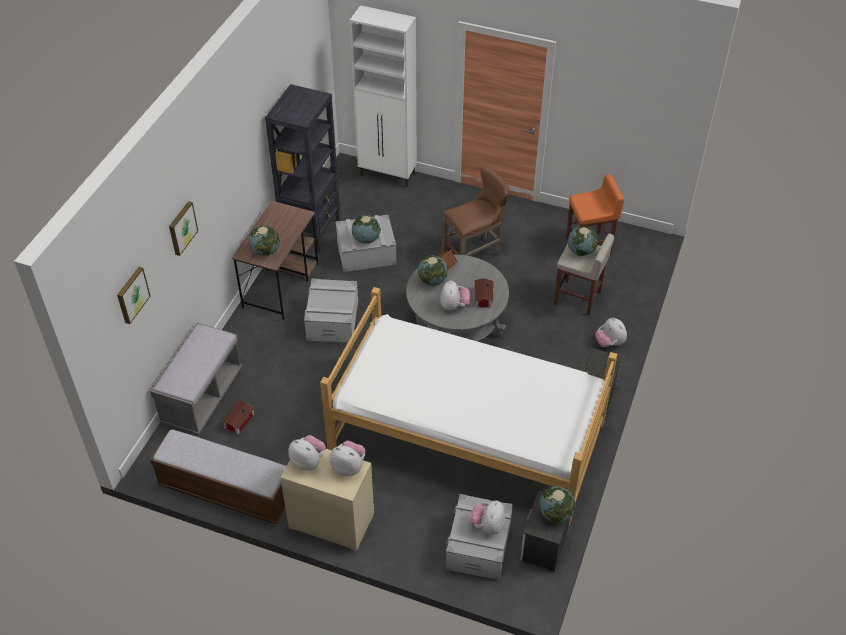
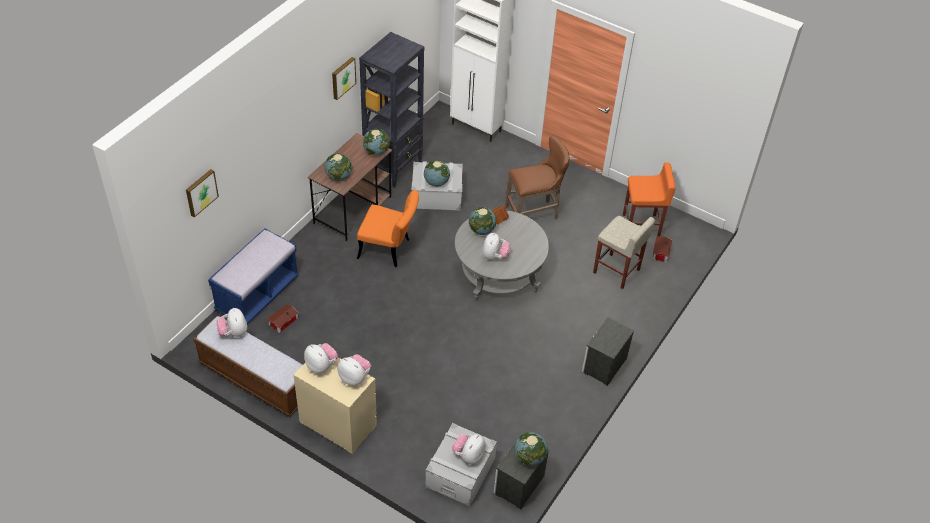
camera: 10 degrees right, 0 degrees up
grey bench [150,323,243,435] -> blue bench [208,228,299,324]
picture [169,201,198,256] -> picture moved to [332,57,356,100]
grey storage box [304,279,358,343] -> orange chair [357,190,419,267]
bed [320,287,618,526] -> none
toy house [474,278,493,308] -> toy house moved to [653,236,672,262]
globe [568,226,598,256] -> globe moved to [363,129,390,156]
plush toy [595,317,627,347] -> plush toy moved to [217,308,247,337]

